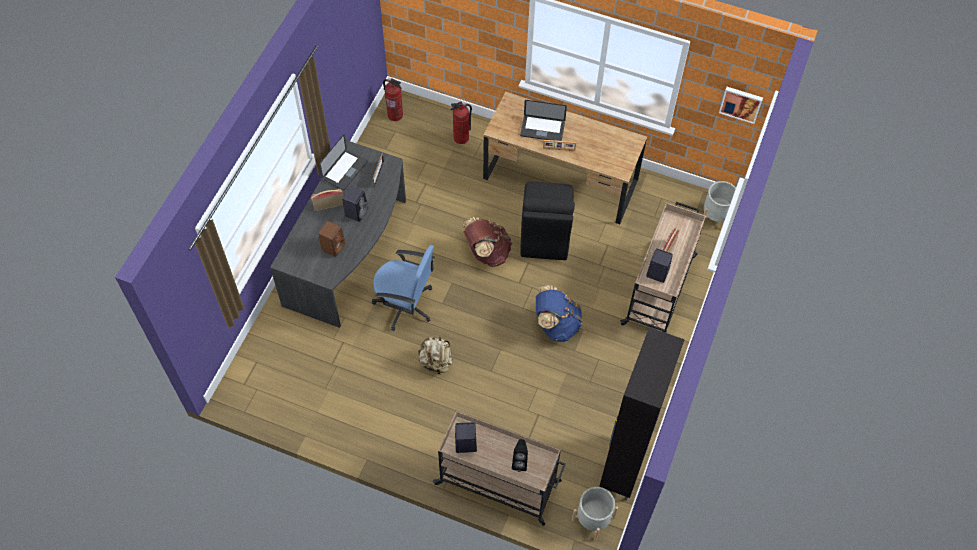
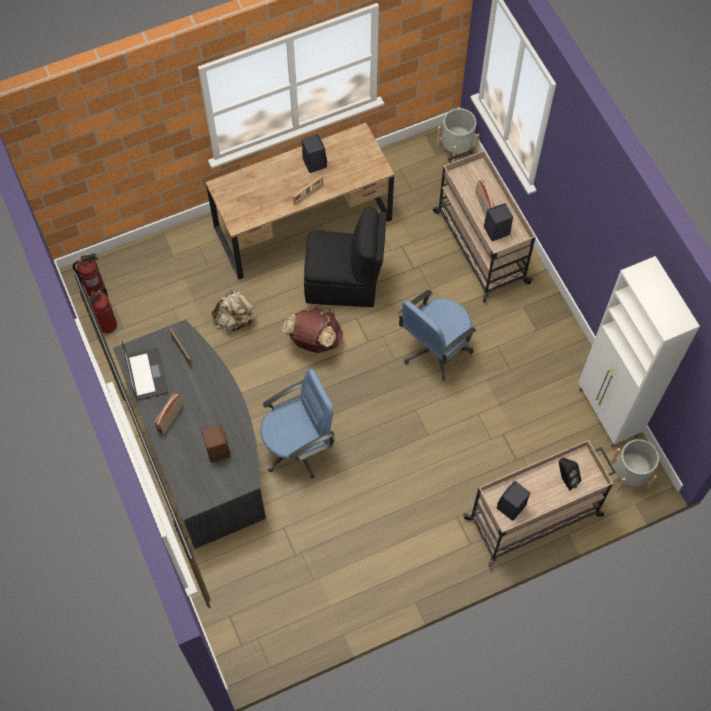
camera: 45 degrees left, 5 degrees up
black speaker [342,186,368,222] -> black speaker moved to [302,134,327,173]
beige backpack [418,335,453,374] -> beige backpack moved to [212,289,256,331]
fire extinguisher [450,101,472,144] -> fire extinguisher moved to [89,287,117,333]
laptop [520,100,567,141] -> none
black chair [520,182,575,260] -> black chair turned 45 degrees counterclockwise [304,207,386,307]
blue backpack [536,285,582,342] -> blue office chair [398,290,476,381]
black cabinet [599,327,685,501] -> white cabinet [578,256,700,448]
picture [719,87,763,124] -> none

